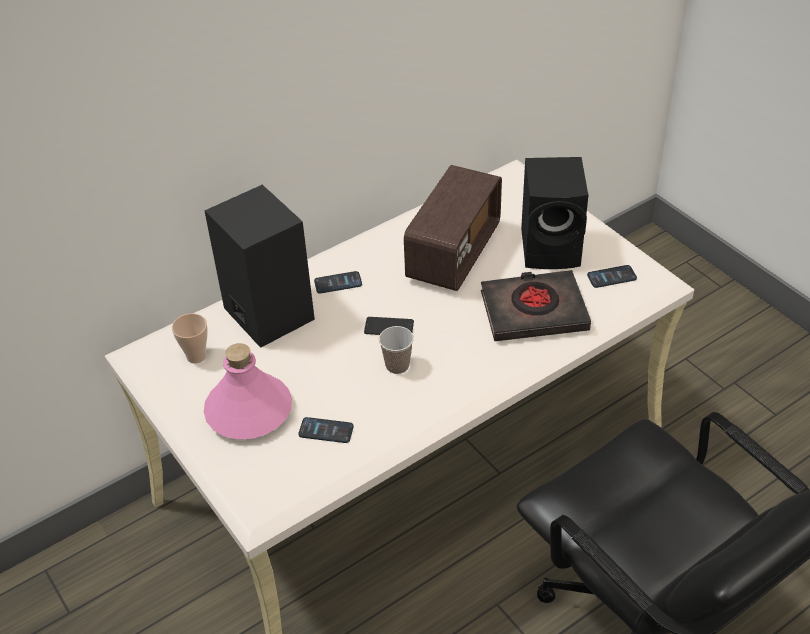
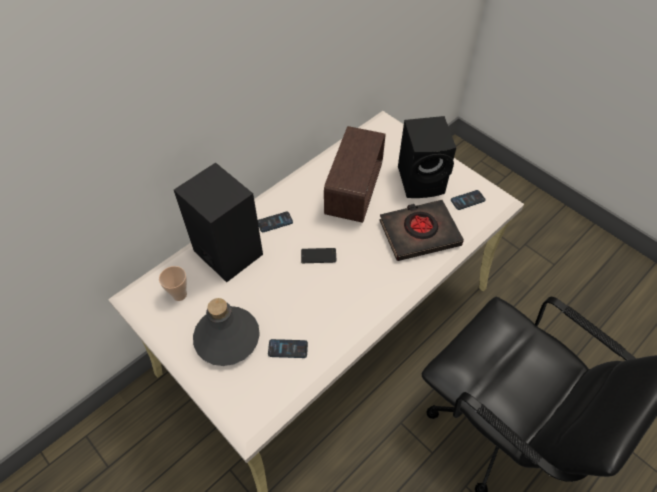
camera: 10 degrees left, 10 degrees up
pink bottle [204,343,292,439] -> grey bottle [193,298,260,366]
cup [379,326,414,374] -> none

